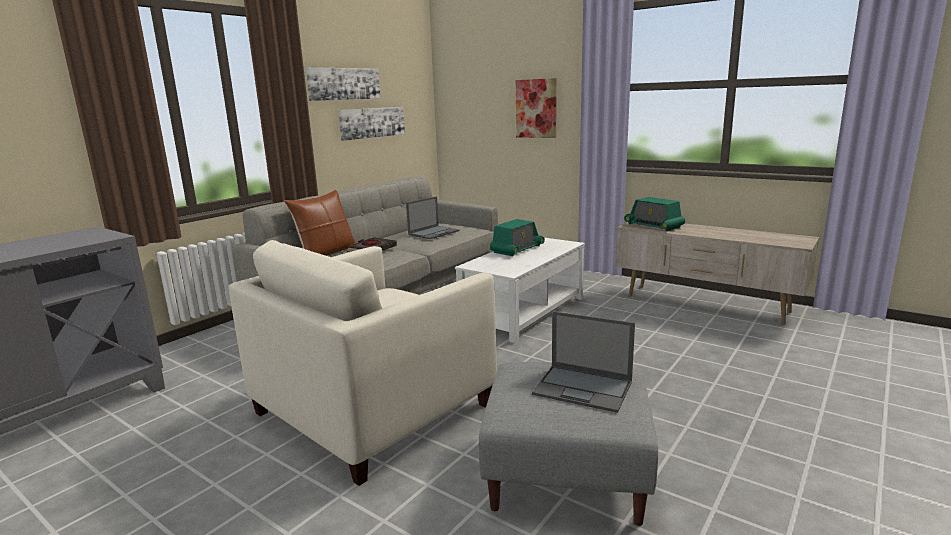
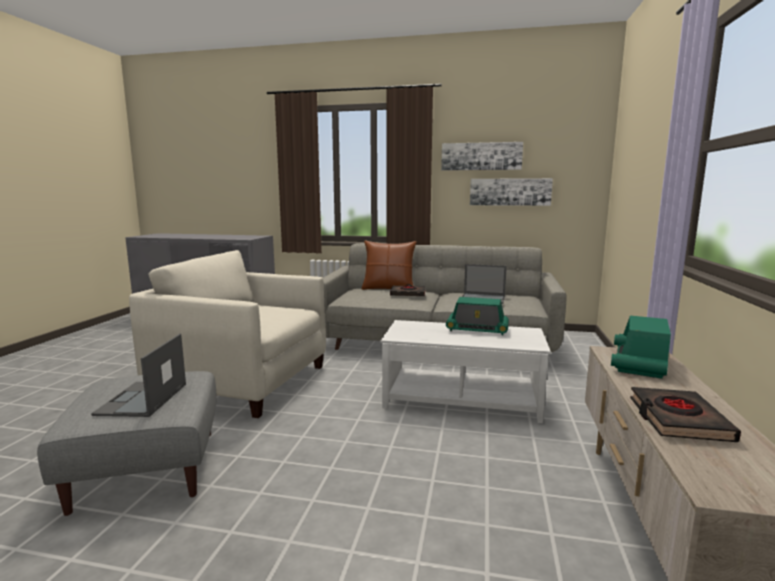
camera: 65 degrees right, 5 degrees down
picture [516,78,557,138] -> none
none -> black book [630,387,741,442]

